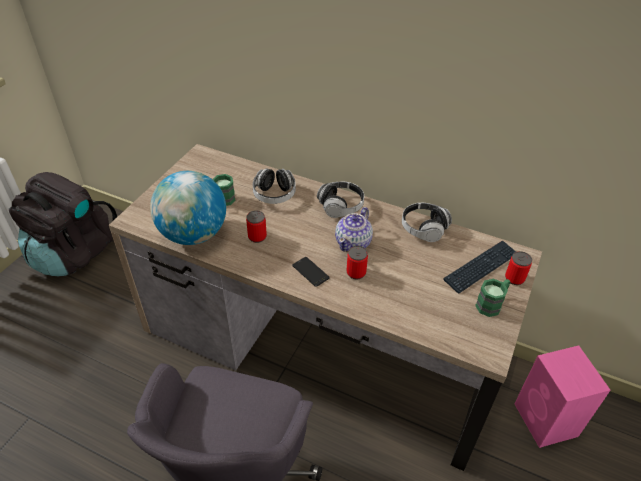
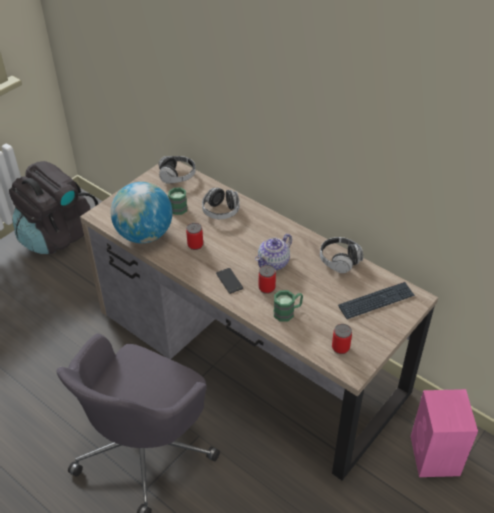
camera: 15 degrees right, 0 degrees up
headphones [317,182,364,218] -> headphones moved to [159,156,196,184]
green mug [475,279,510,317] -> green mug moved to [274,290,303,322]
can [505,251,532,285] -> can moved to [332,324,352,354]

